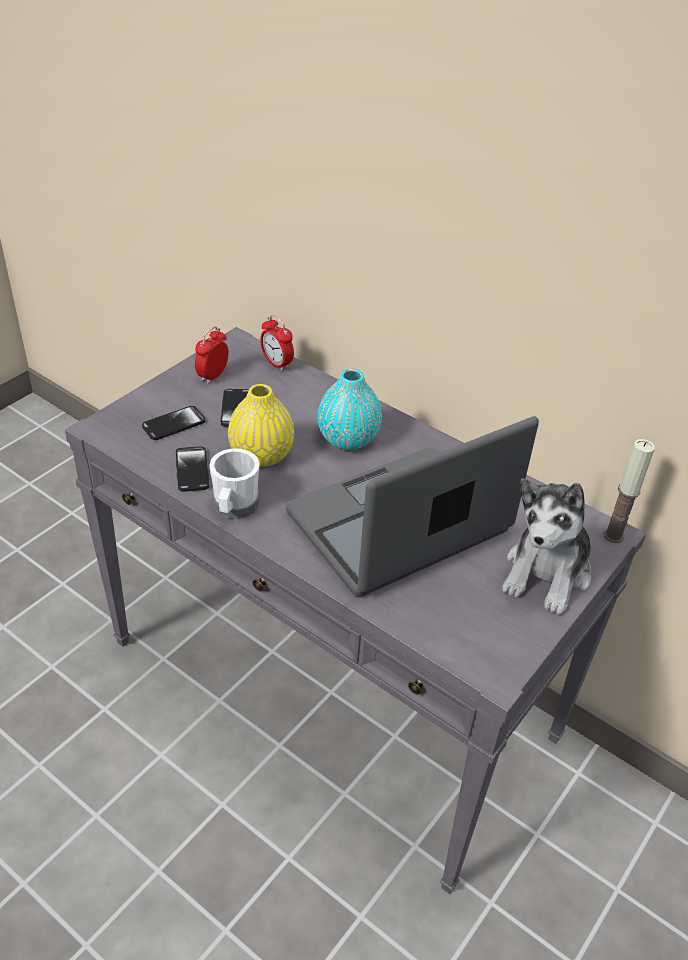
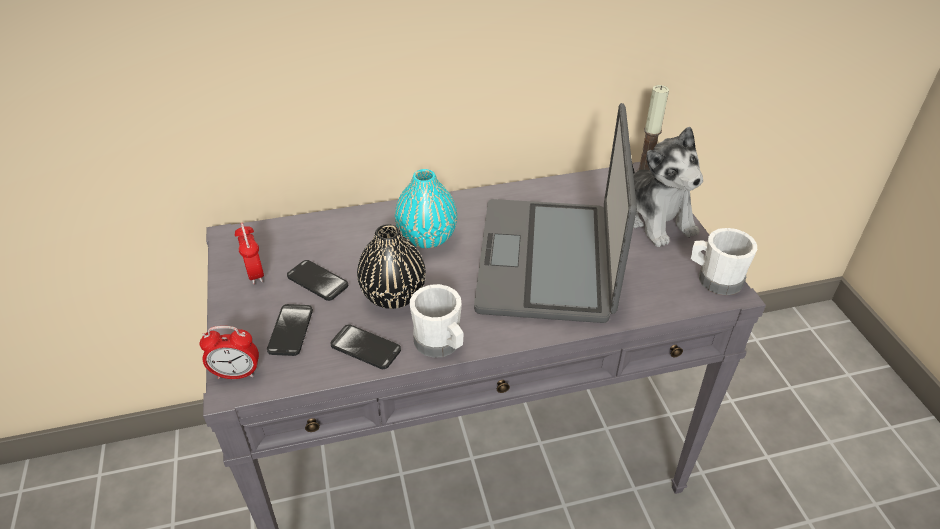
camera: 50 degrees left, 0 degrees up
yellow vase [228,384,294,467] -> black vase [357,224,426,309]
alarm clock [260,315,294,371] -> alarm clock moved to [199,326,259,379]
none -> white mug [691,228,757,295]

